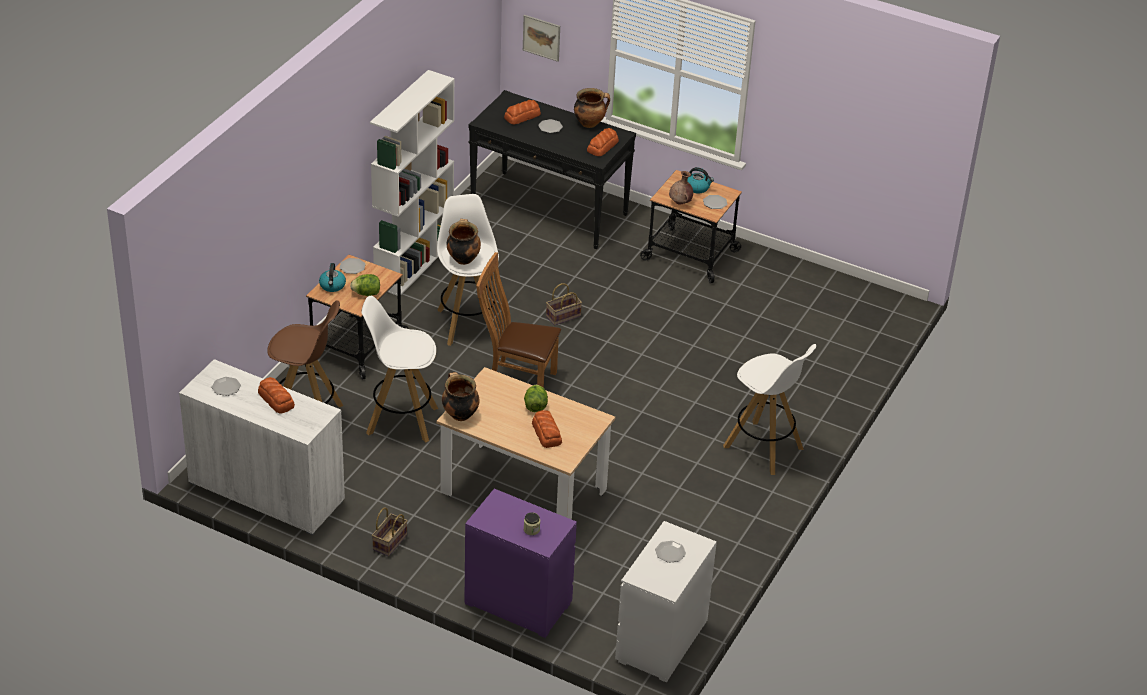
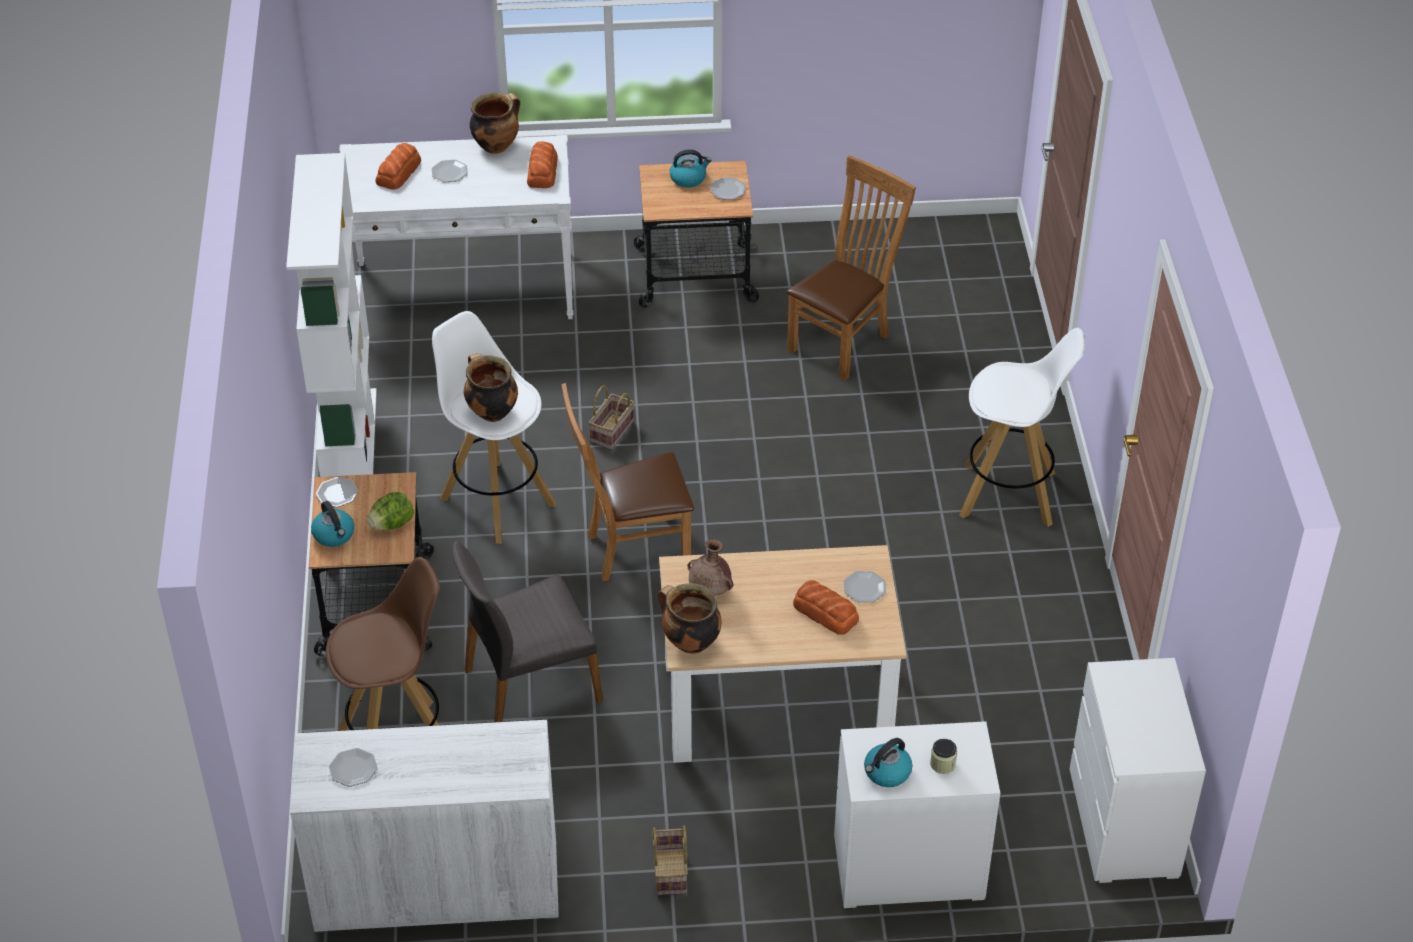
camera: 30 degrees left, 5 degrees up
bread [258,377,295,414] -> none
white stool [361,296,438,442] -> grey chair [452,540,603,722]
purple dresser [464,489,577,638] -> white dresser [834,721,1000,908]
black console table [468,90,636,249] -> white console table [339,135,573,319]
picture [523,15,560,62] -> none
lettuce [524,385,548,412] -> none
plate [655,541,686,563] -> plate moved to [844,571,886,602]
brown vase [669,171,693,204] -> brown vase moved to [687,539,733,596]
none -> brown chair [787,155,916,381]
none -> kettle [864,738,912,787]

